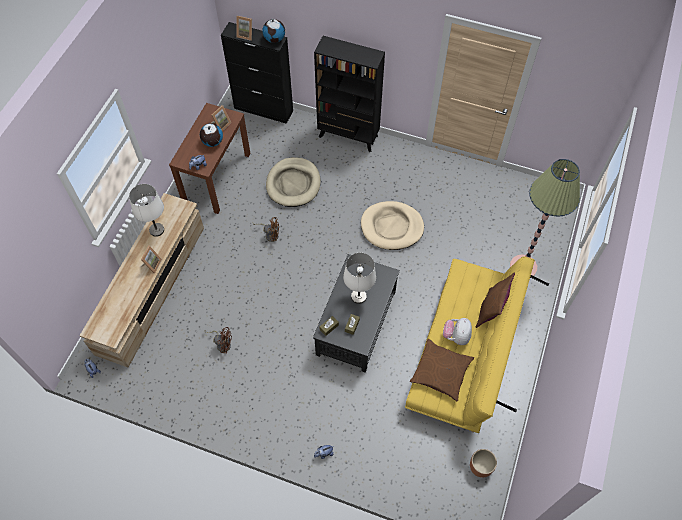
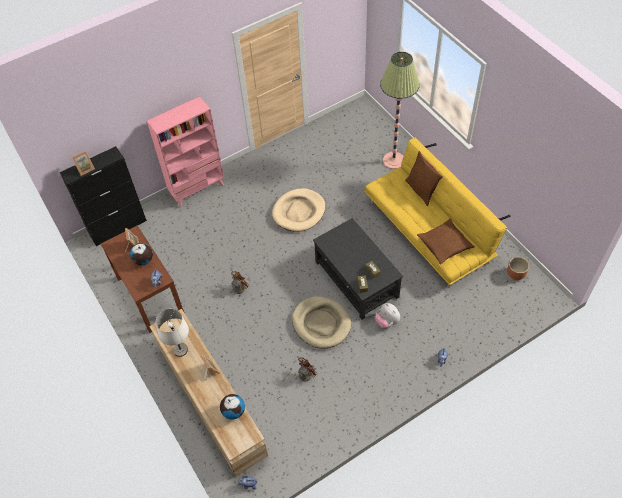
camera: 50 degrees left, 5 degrees down
globe [263,19,285,43] -> globe moved to [220,394,245,420]
beige dog bed [266,157,321,207] -> beige dog bed moved to [292,296,351,348]
black bookcase [314,36,385,152] -> pink bookcase [147,96,225,208]
white table lamp [343,253,376,304] -> none
plush toy [443,318,472,345] -> plush toy moved to [374,303,400,328]

